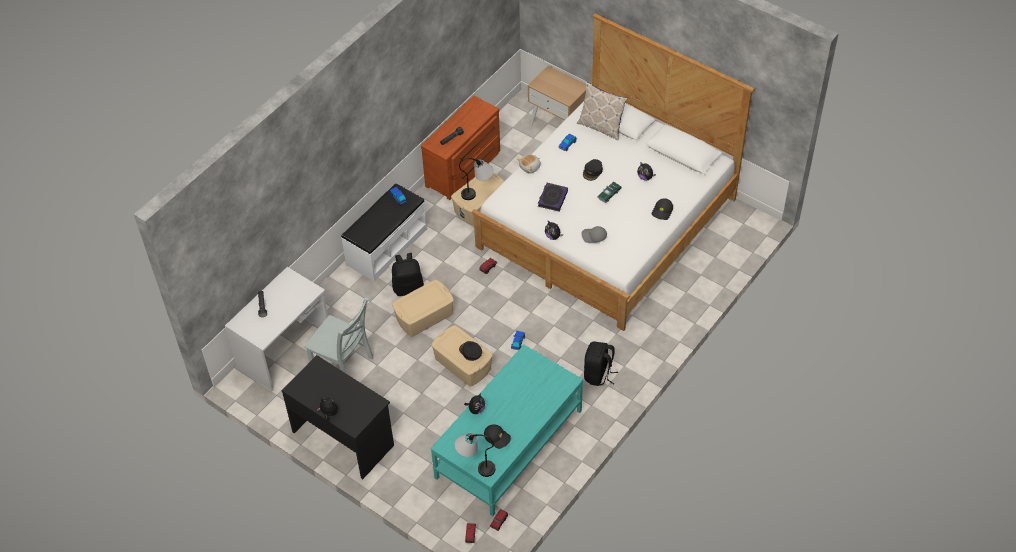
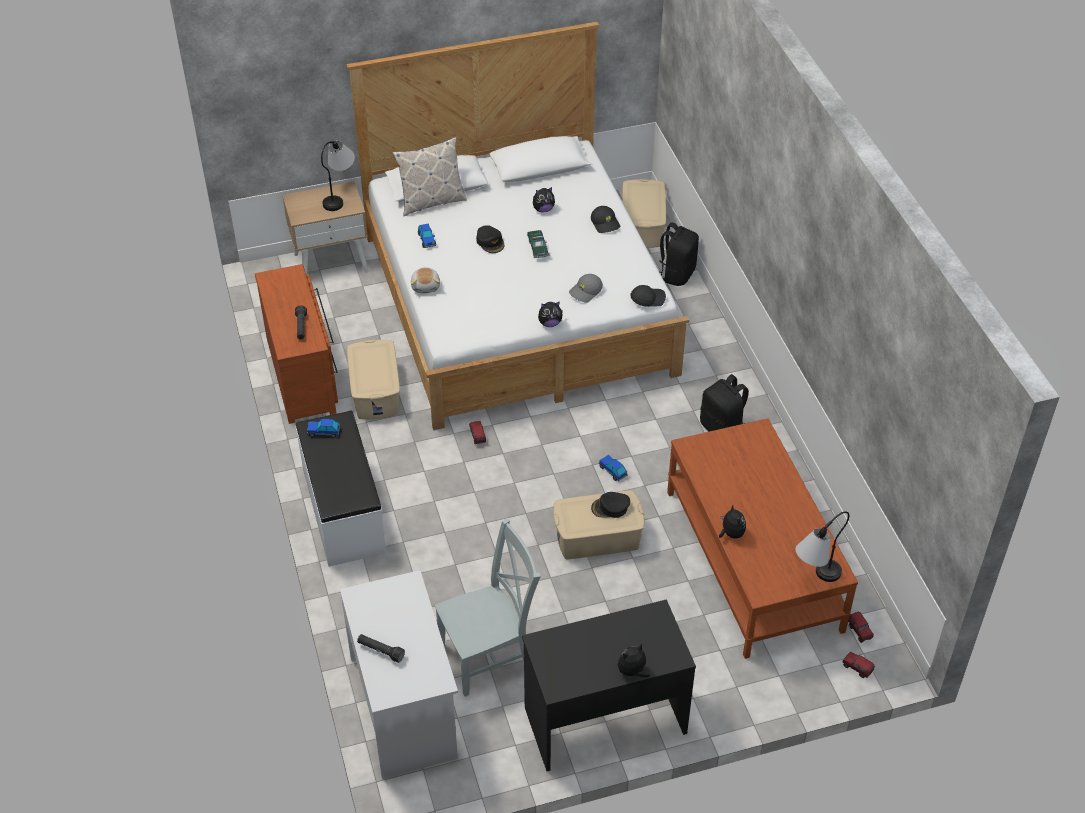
camera: 55 degrees left, 5 degrees down
black backpack [392,253,424,296] -> black backpack moved to [659,222,699,286]
beige storage box [392,280,454,337] -> beige storage box moved to [622,179,666,248]
turquoise coffee table [431,345,583,516] -> brown coffee table [667,418,858,659]
table lamp [459,158,494,200] -> table lamp moved to [321,141,355,211]
black cap [484,424,511,449] -> black cap moved to [630,285,666,307]
book [538,183,568,212] -> none

